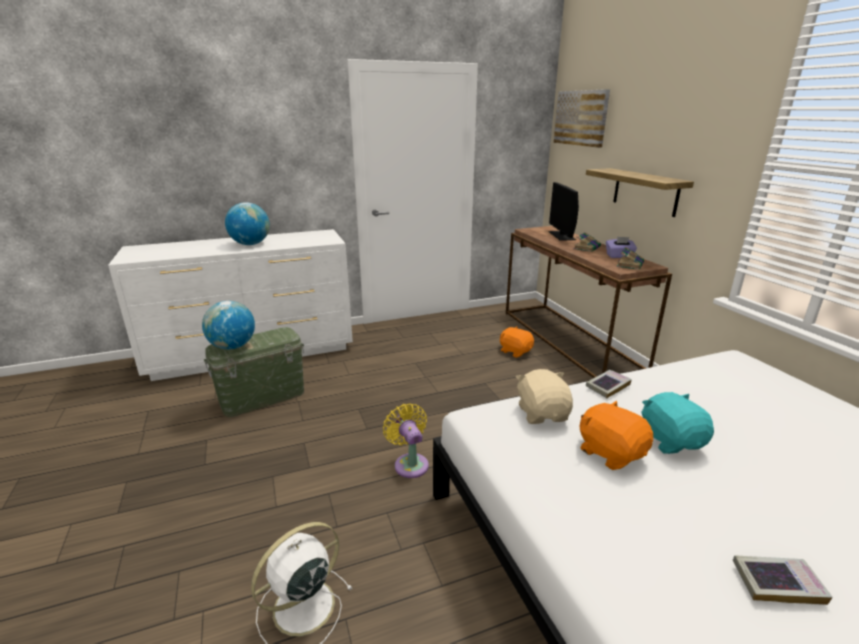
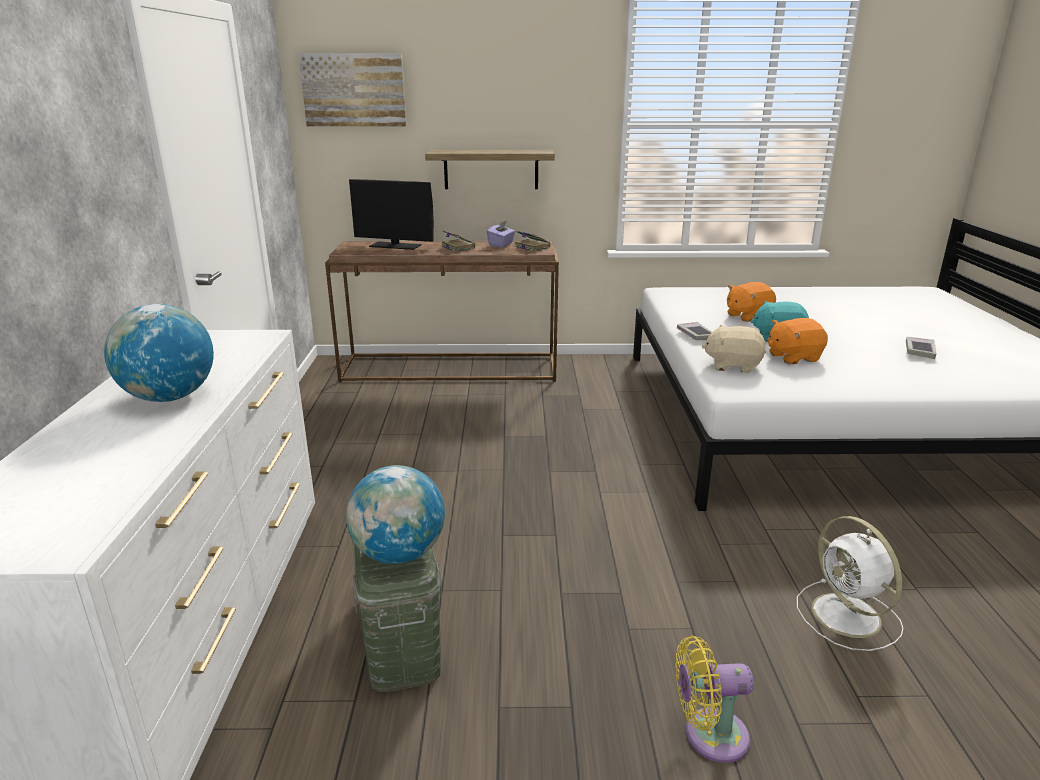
camera: 70 degrees left, 0 degrees up
yellow fan [383,403,429,478] -> yellow fan moved to [675,636,754,763]
orange plush toy [500,327,534,358] -> orange plush toy moved to [727,282,776,322]

